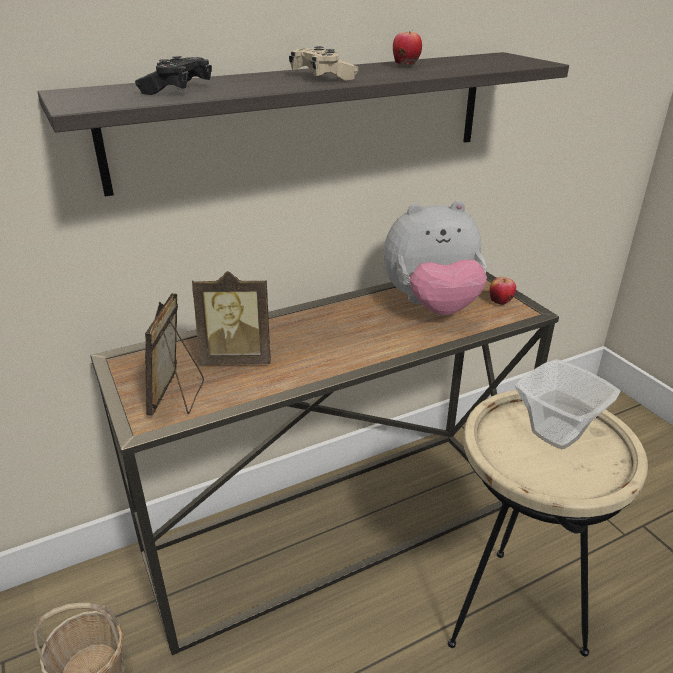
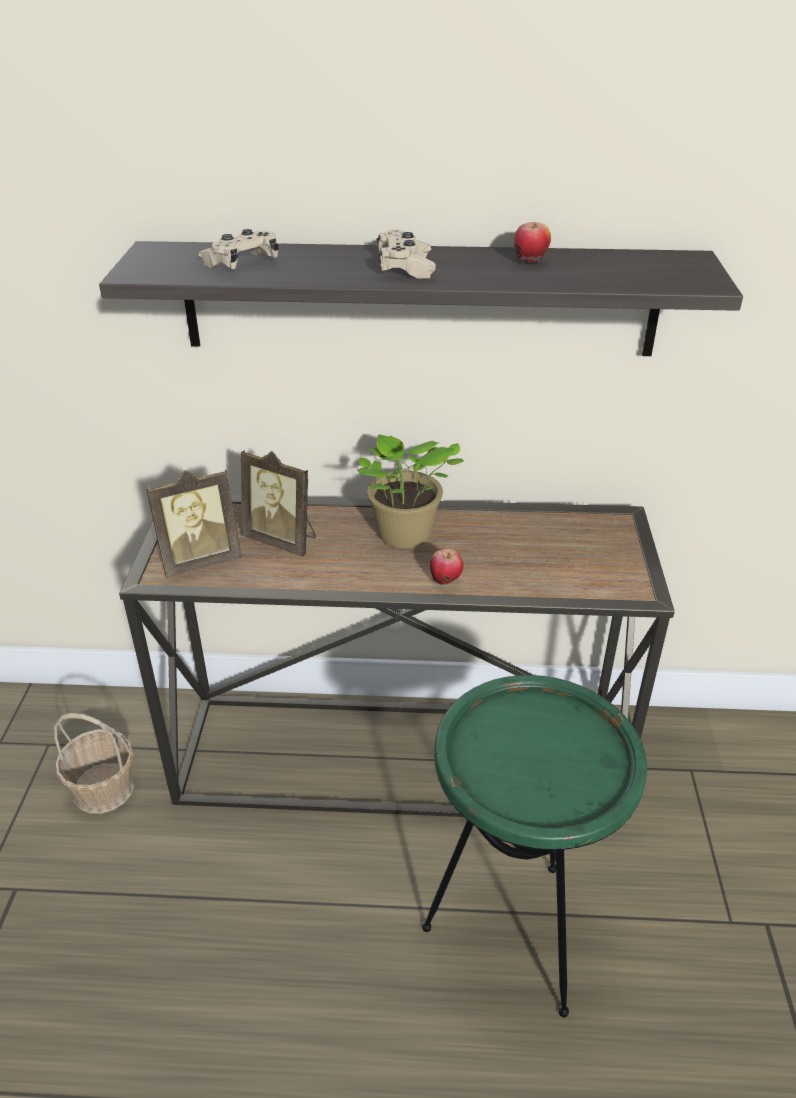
camera: 30 degrees right, 5 degrees up
black game controller [135,56,212,95] -> beige game controller [199,229,279,269]
picture frame [145,293,204,416] -> picture frame turned 150 degrees counterclockwise [146,470,241,577]
plush toy [383,201,487,315] -> none
beige side table [448,390,648,657] -> green side table [422,675,647,1017]
apple [489,277,516,305] -> apple moved to [430,548,463,585]
bowl [515,359,620,449] -> none
none -> potted plant [357,435,464,549]

